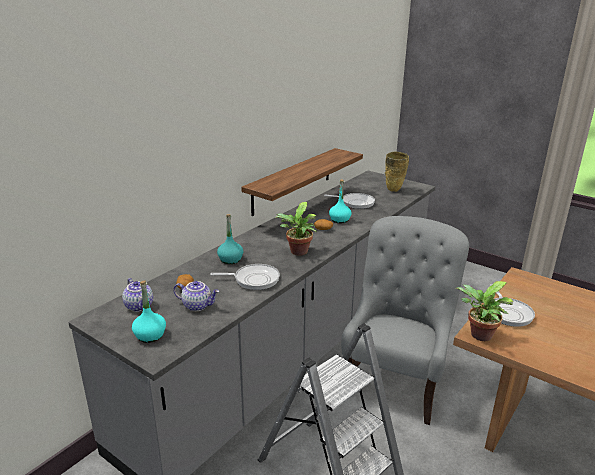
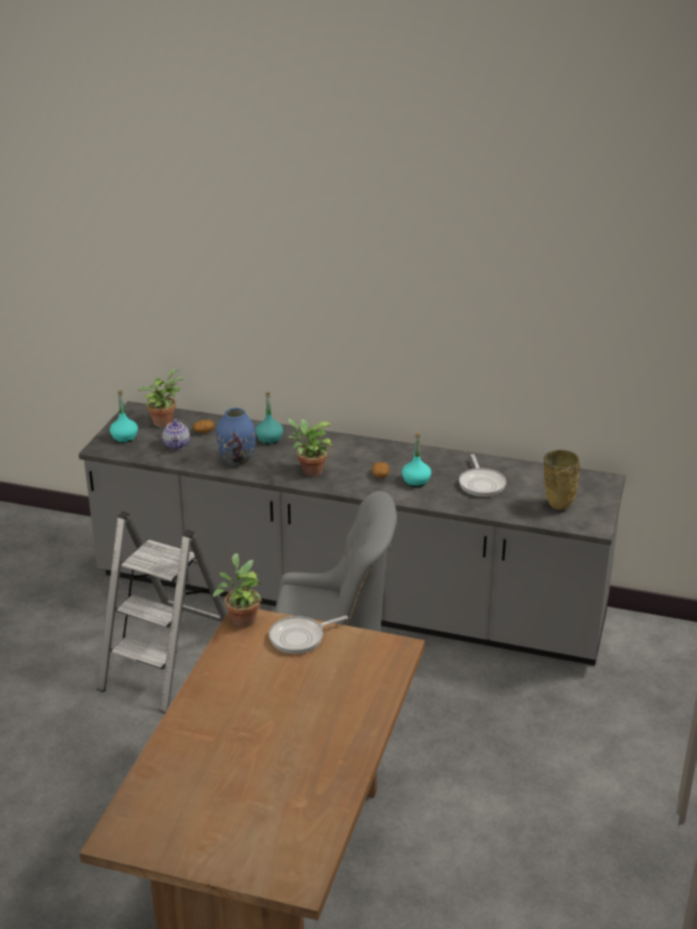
camera: 70 degrees right, 5 degrees up
teapot [122,278,153,312] -> potted plant [138,369,183,427]
frying pan [211,264,280,290] -> blue vase [216,408,256,466]
shelf [241,148,363,216] -> none

